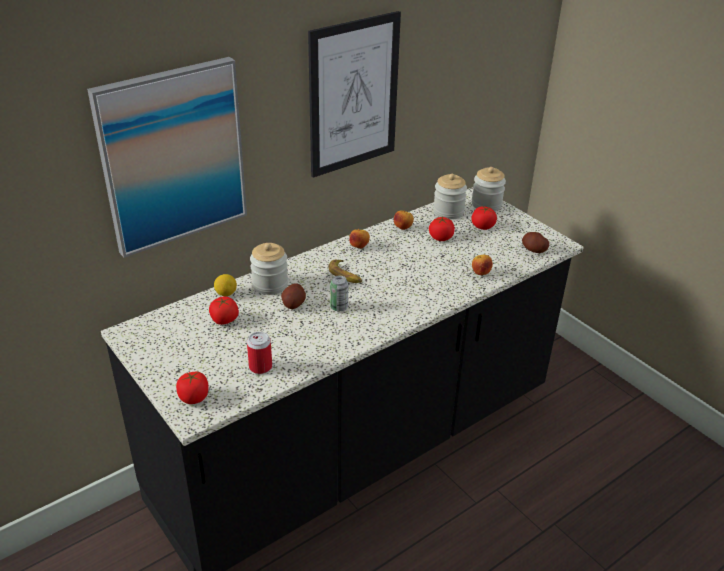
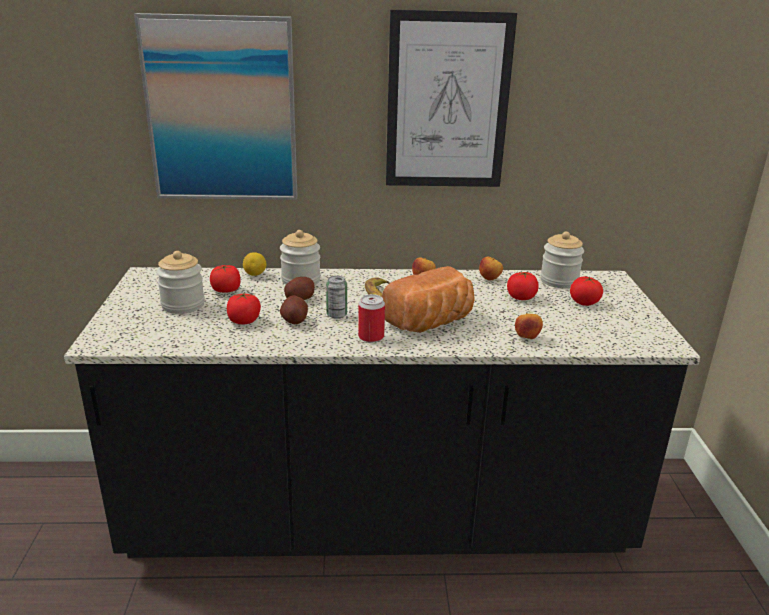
camera: 35 degrees right, 10 degrees down
tomato [176,372,209,404] -> tomato moved to [227,292,261,324]
can [247,332,272,374] -> can moved to [358,294,385,342]
jar [472,167,506,211] -> jar moved to [156,251,205,314]
potato [522,232,549,253] -> potato moved to [280,295,308,324]
none -> bread [382,266,475,333]

